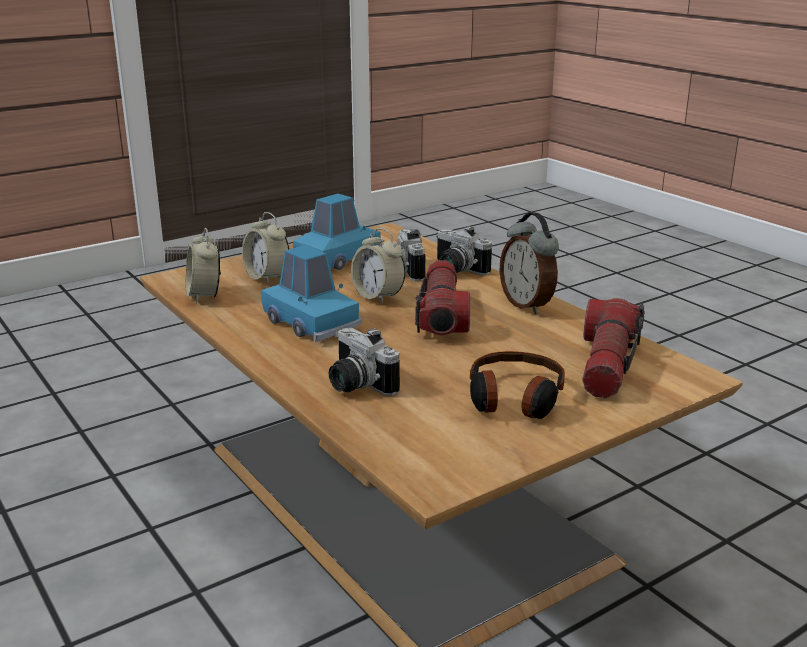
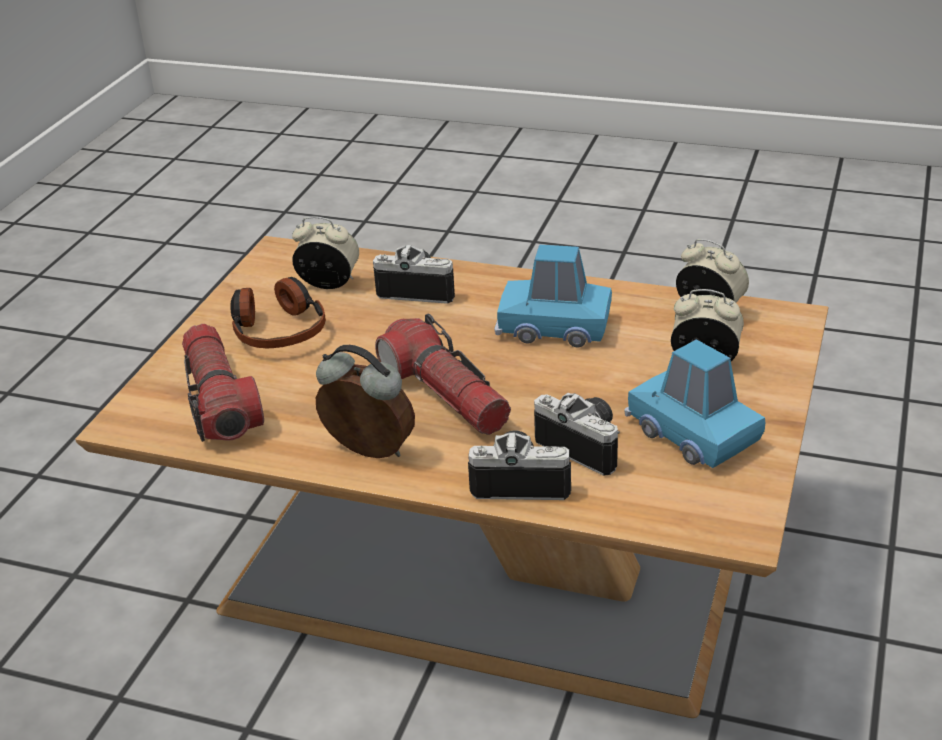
camera: 145 degrees right, 10 degrees up
blue toy car [293,194,383,270] -> blue toy car turned 135 degrees clockwise [624,339,765,468]
alarm clock [351,228,405,304] -> alarm clock moved to [292,216,359,289]

